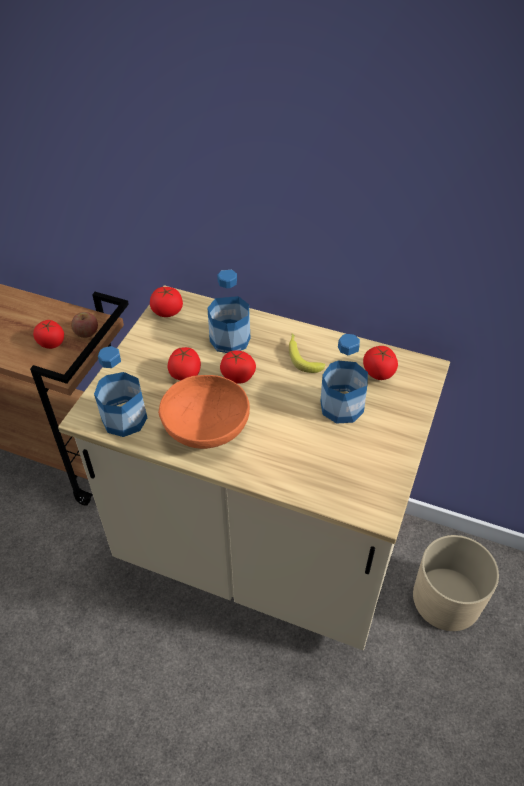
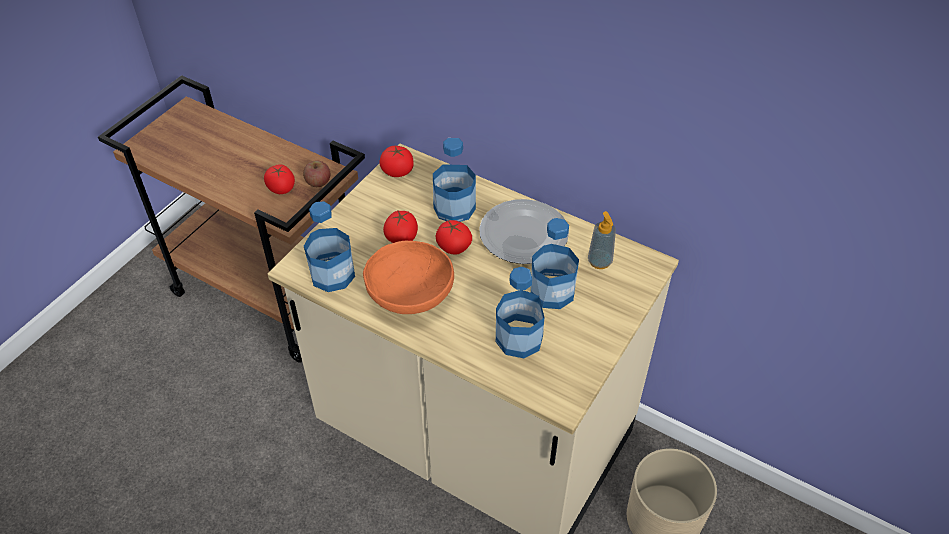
camera: 10 degrees right, 0 degrees up
banana [289,334,326,373] -> plate [479,199,569,264]
tomato [363,346,398,380] -> soap dispenser [588,211,616,269]
none -> bottle [496,267,544,358]

